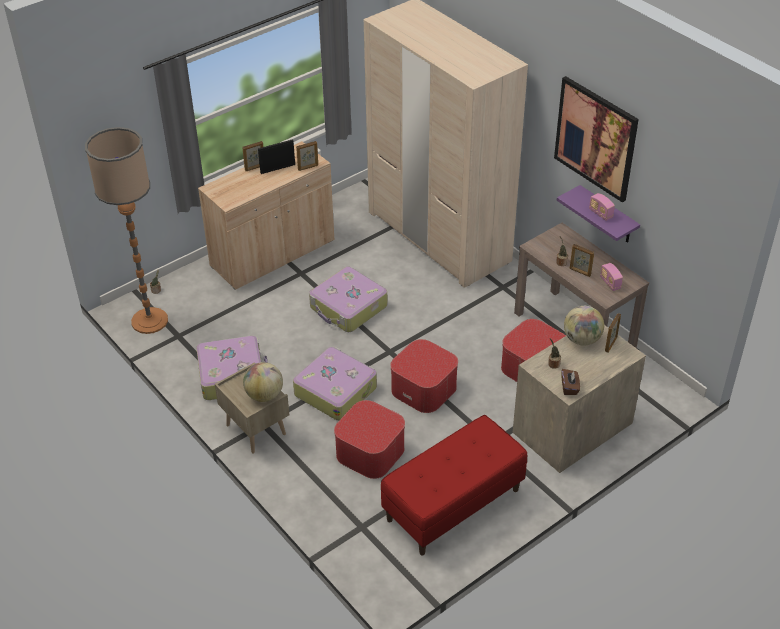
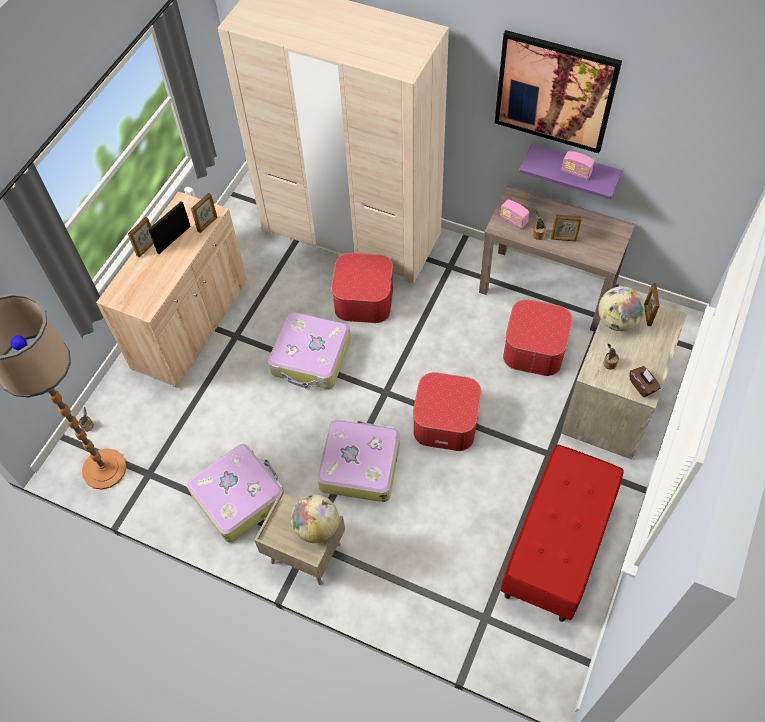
camera: 25 degrees left, 15 degrees up
ottoman [334,400,405,479] -> ottoman moved to [331,253,393,323]
radio [600,263,623,291] -> radio moved to [500,200,529,229]

